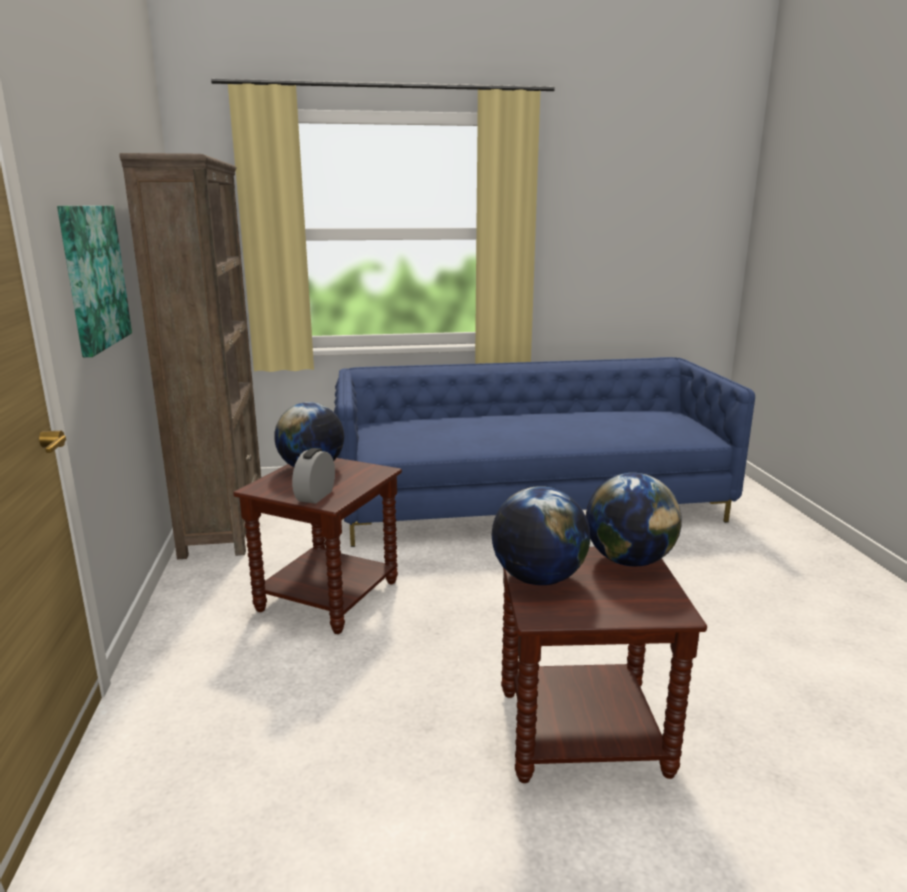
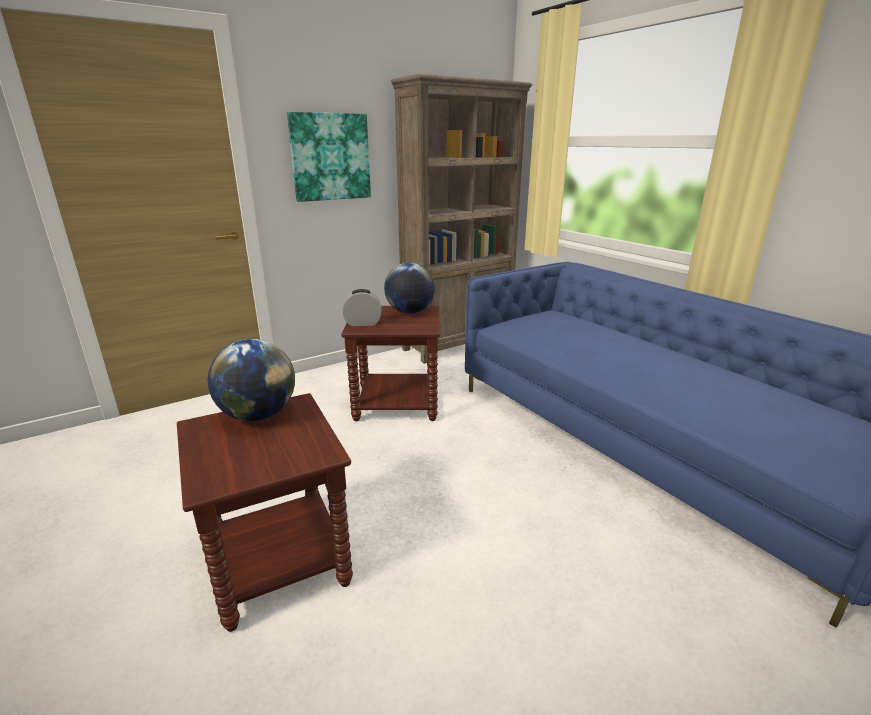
camera: 65 degrees right, 5 degrees up
globe [586,473,682,566] -> none

